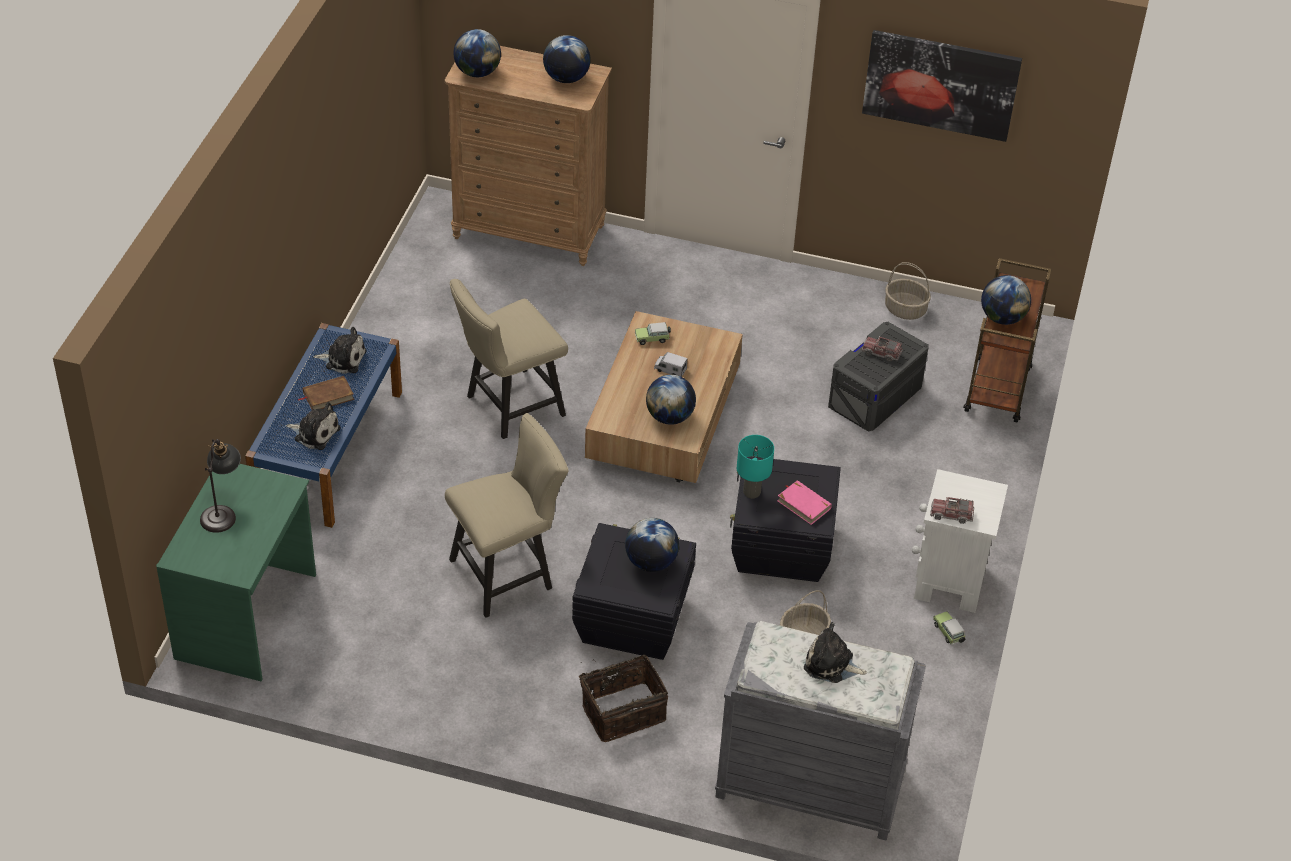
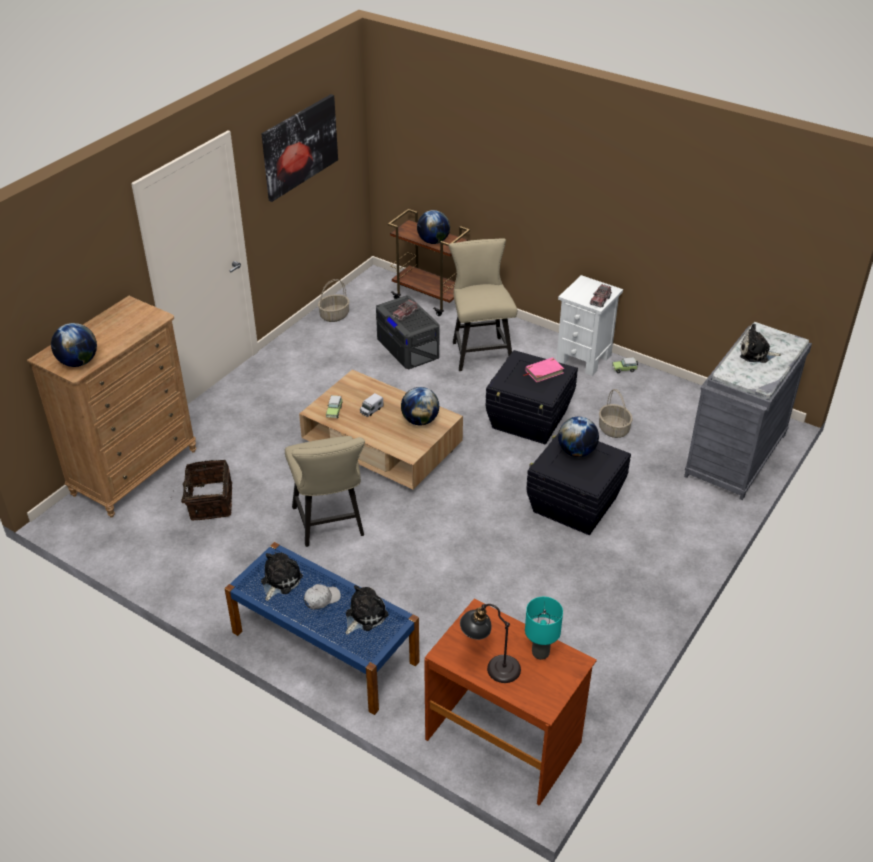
camera: 70 degrees left, 5 degrees down
green desk [156,464,316,681] -> brown desk [424,599,597,806]
brown book [298,376,354,410] -> white cap [304,584,341,610]
beige chair [445,413,568,618] -> beige chair moved to [449,238,517,371]
globe [543,35,591,83] -> none
basket [579,655,668,742] -> basket moved to [181,460,232,520]
turquoise table lamp [737,435,774,499] -> turquoise table lamp moved to [525,597,563,660]
plush toy [804,622,867,683] -> plush toy turned 60 degrees clockwise [740,324,781,363]

